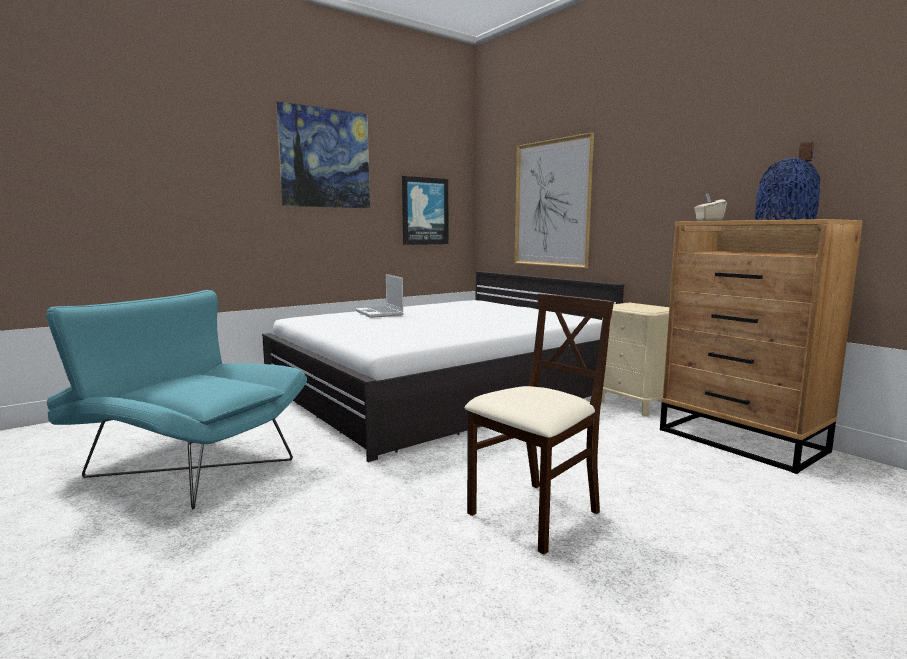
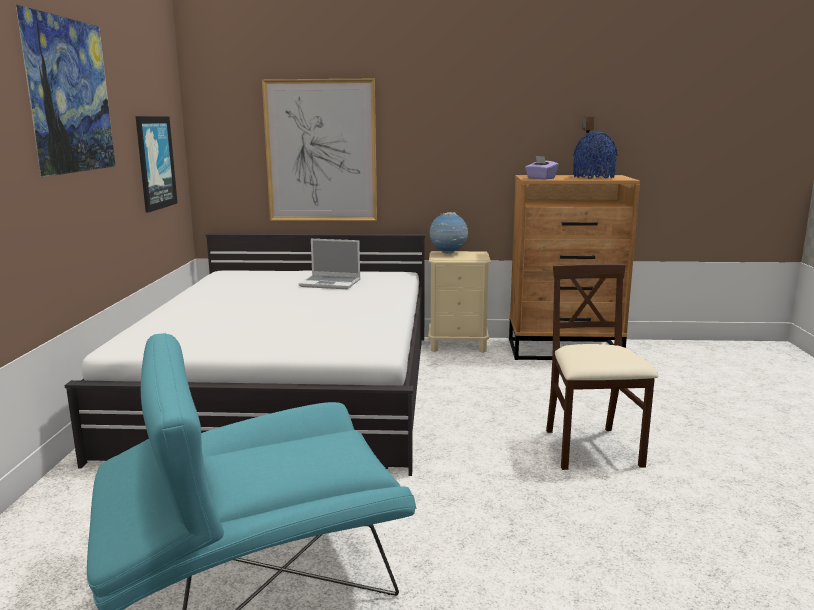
camera: 50 degrees left, 5 degrees up
laptop [356,274,404,318] -> laptop moved to [299,239,361,289]
beige tissue box [694,193,727,221] -> purple tissue box [525,156,558,179]
none -> globe [429,212,468,254]

